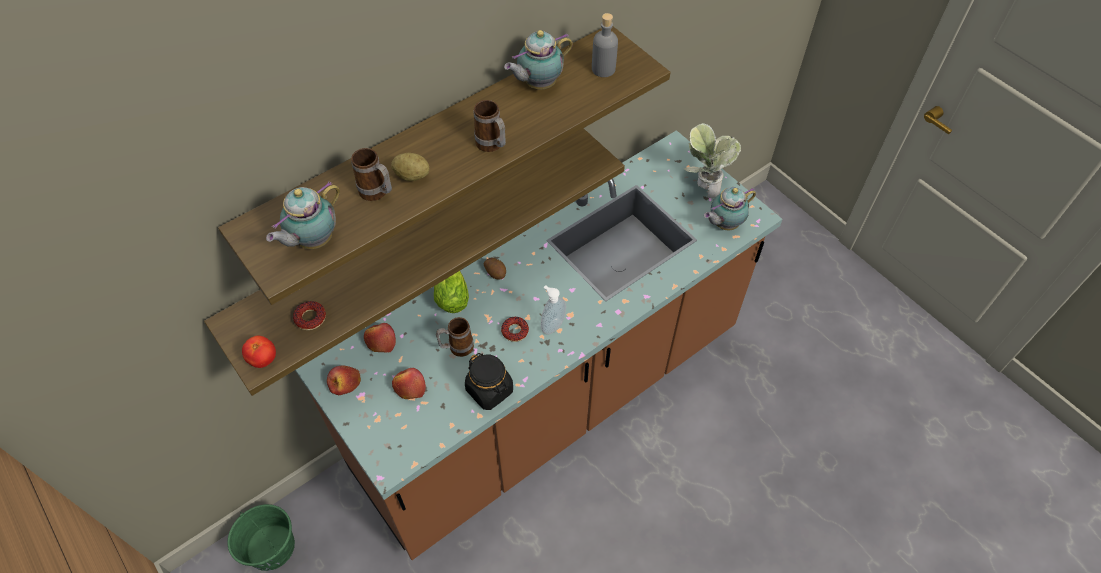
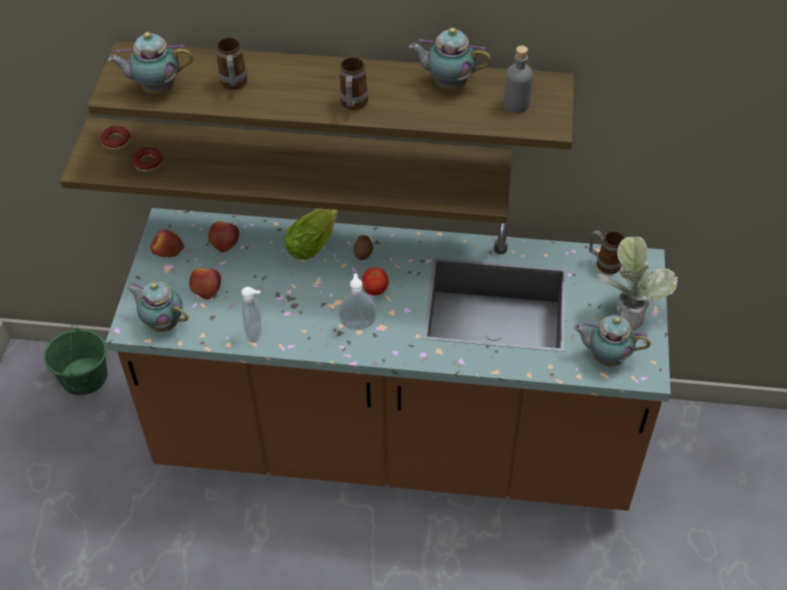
camera: 45 degrees right, 5 degrees down
tomato [242,336,276,368] -> tomato moved to [362,267,389,295]
potato [391,153,430,181] -> none
mug [436,317,474,357] -> mug moved to [589,230,625,274]
black jar [465,353,513,410] -> soap dispenser [241,287,261,343]
donut [501,317,529,342] -> donut moved to [100,126,130,150]
none -> teapot [126,281,188,332]

